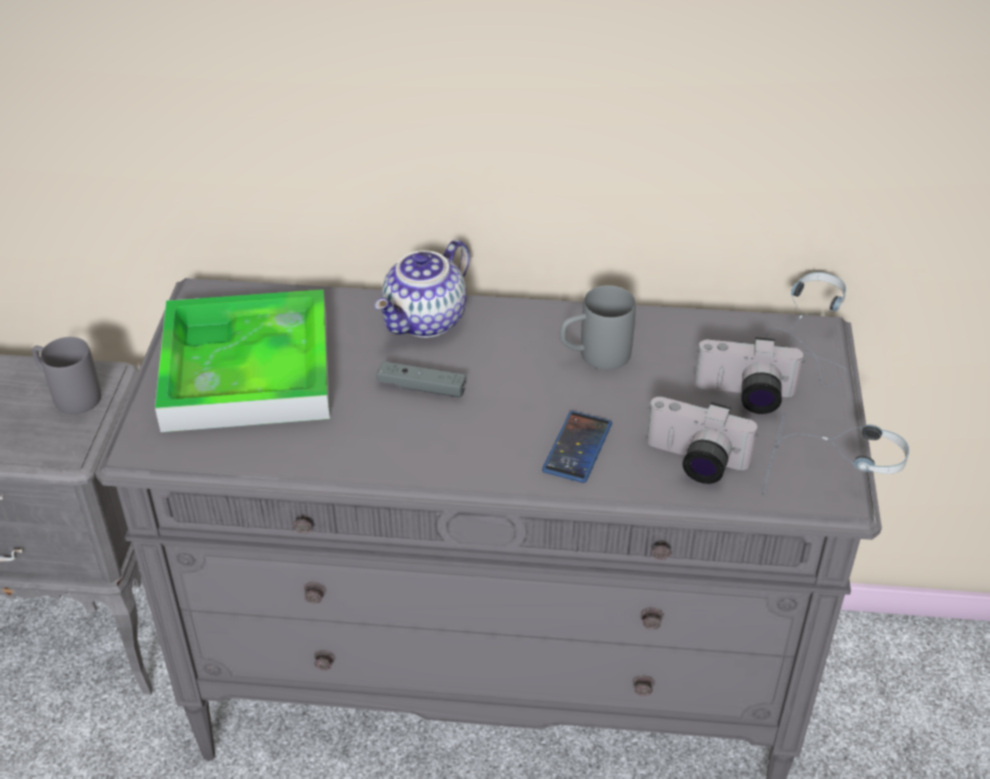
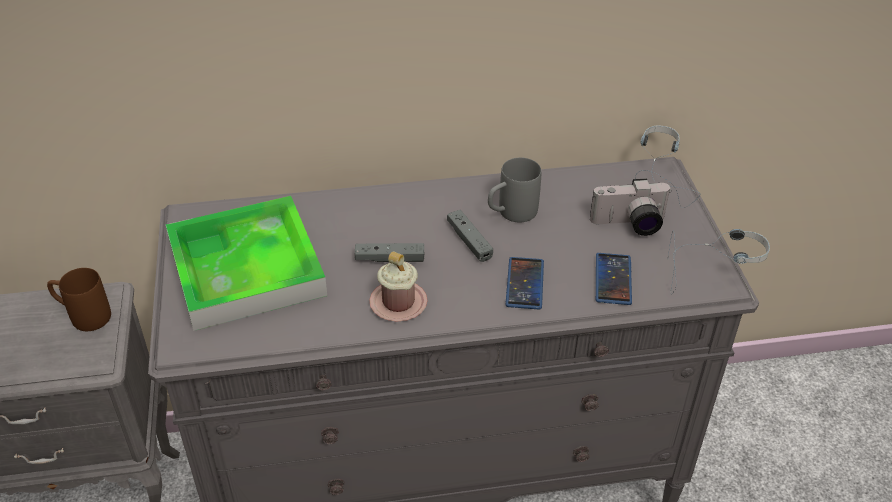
camera: 15 degrees left, 0 degrees up
grey mug [32,337,101,414] -> brown mug [47,268,111,331]
teapot [374,239,470,338] -> none
camera [647,397,758,484] -> phone [596,253,632,305]
none -> pink mug [369,252,428,321]
none -> grey game controller [447,210,493,262]

